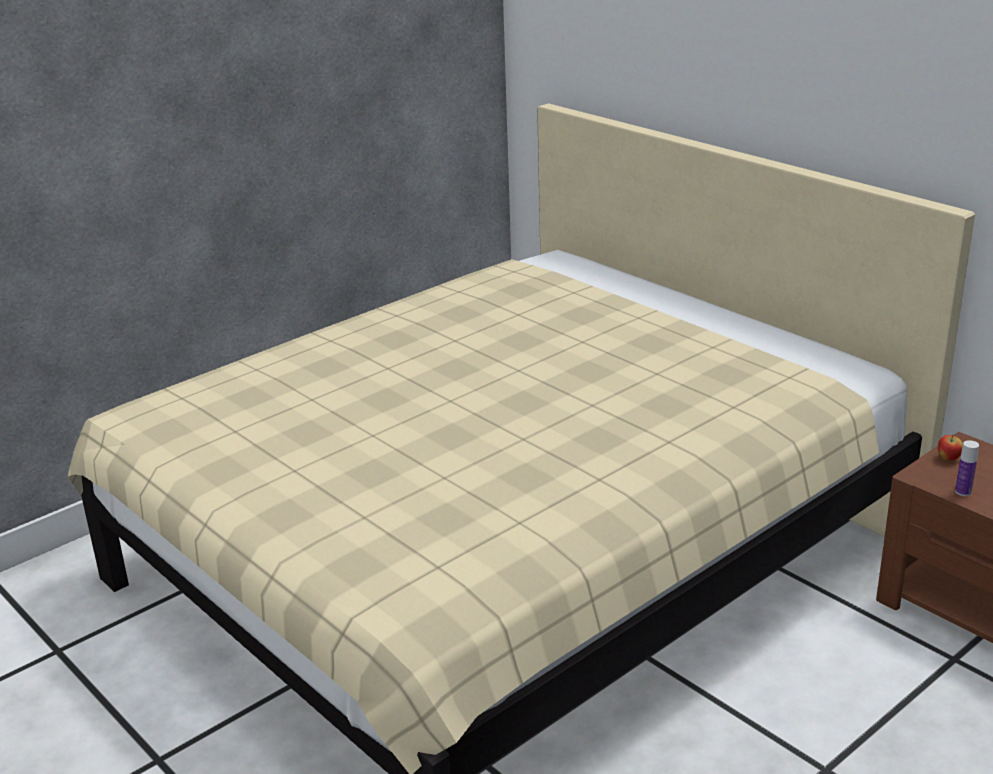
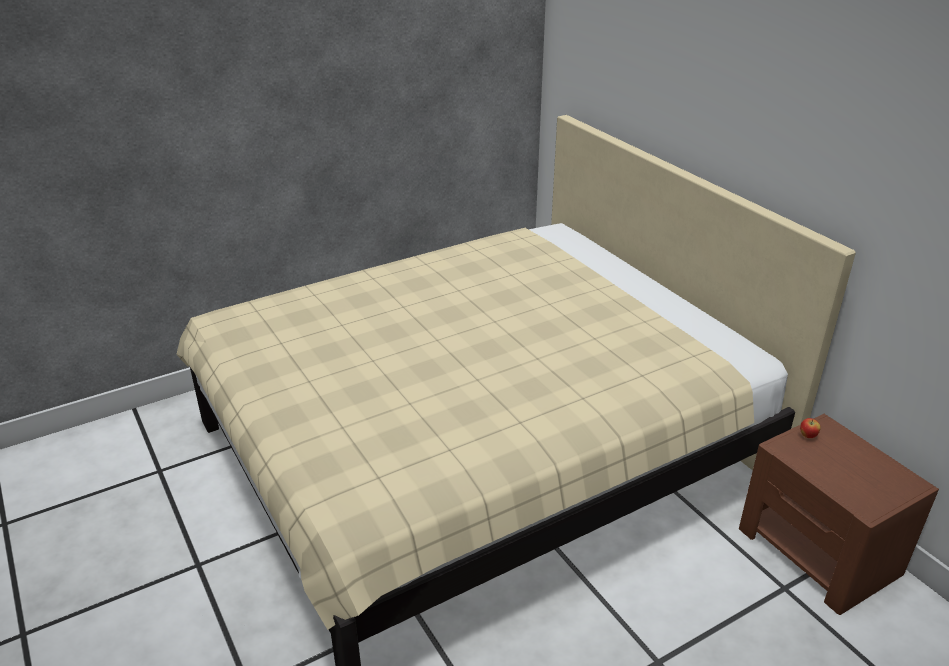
camera: 10 degrees right, 5 degrees up
bottle [955,440,979,496] -> none

